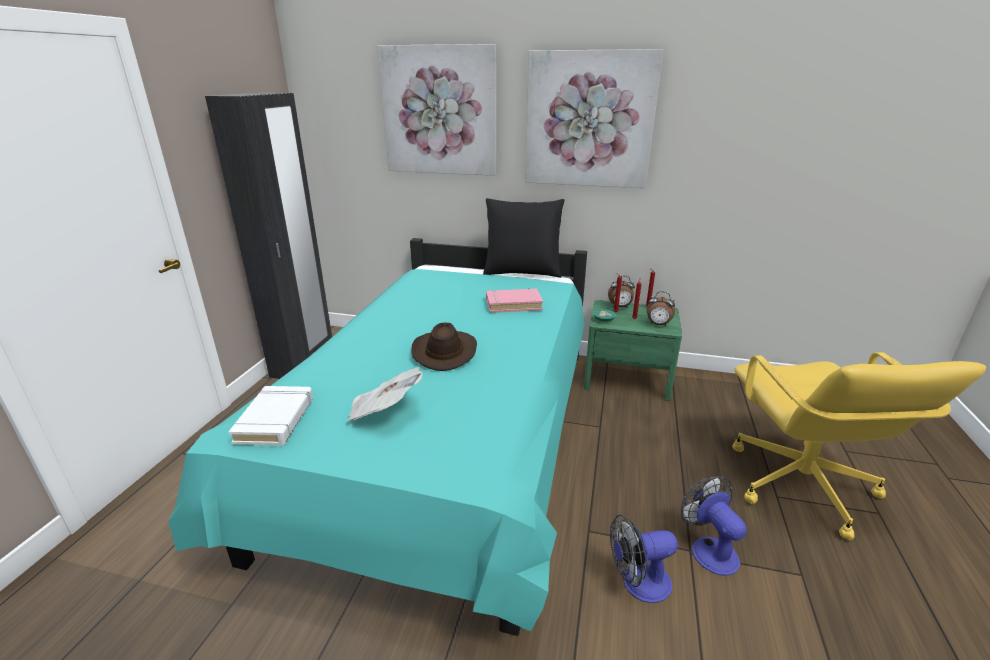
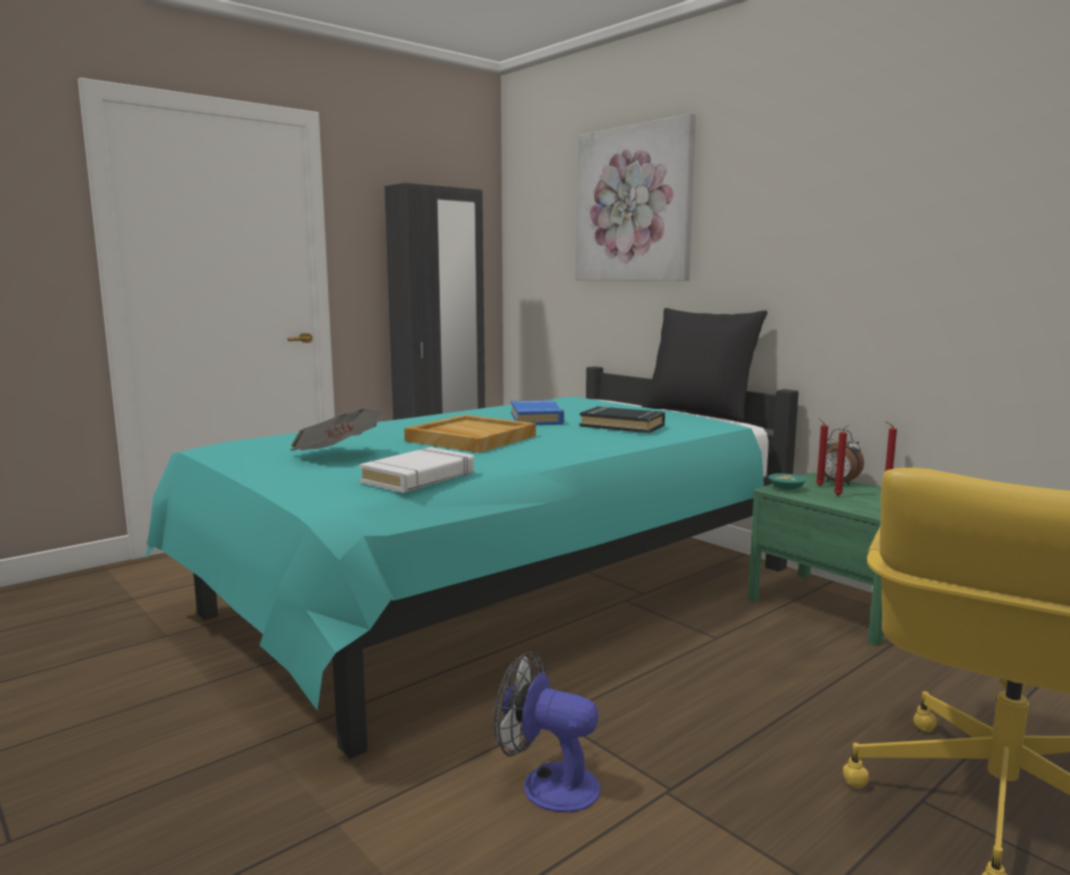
camera: 35 degrees right, 15 degrees down
white book [229,386,313,446] -> white book moved to [359,447,474,493]
brown hat [411,322,477,371] -> beige tray [404,415,536,453]
pink book [486,288,543,313] -> black book [580,406,665,433]
picture [525,49,663,188] -> none
alarm clock [647,291,675,326] -> none
fan [681,476,747,576] -> none
none -> blue book [511,400,564,425]

